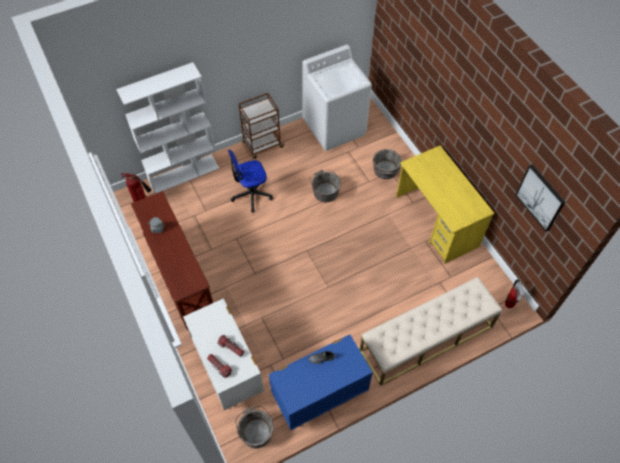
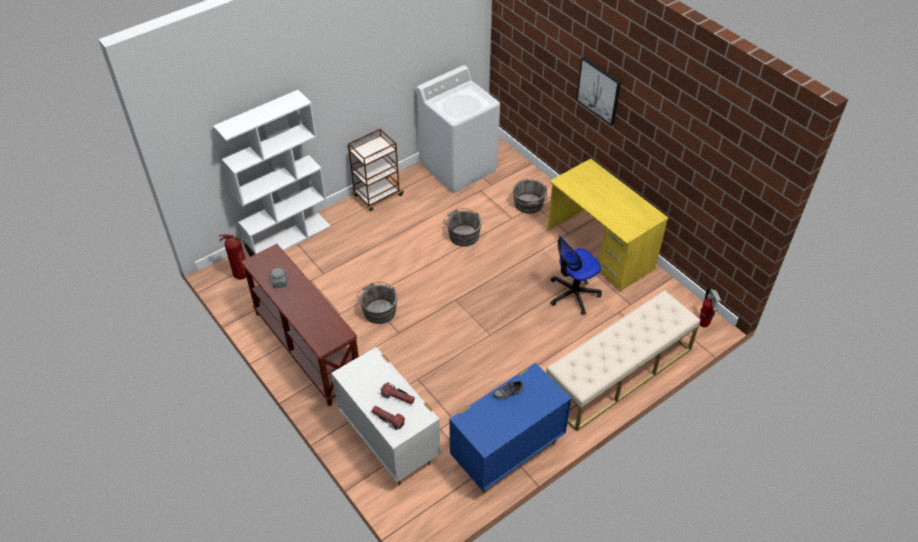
camera: 10 degrees left, 10 degrees down
office chair [228,149,273,213] -> office chair moved to [550,235,602,315]
grey bucket [235,406,274,448] -> grey bucket moved to [357,282,397,324]
picture [515,164,565,232] -> picture moved to [576,57,621,126]

